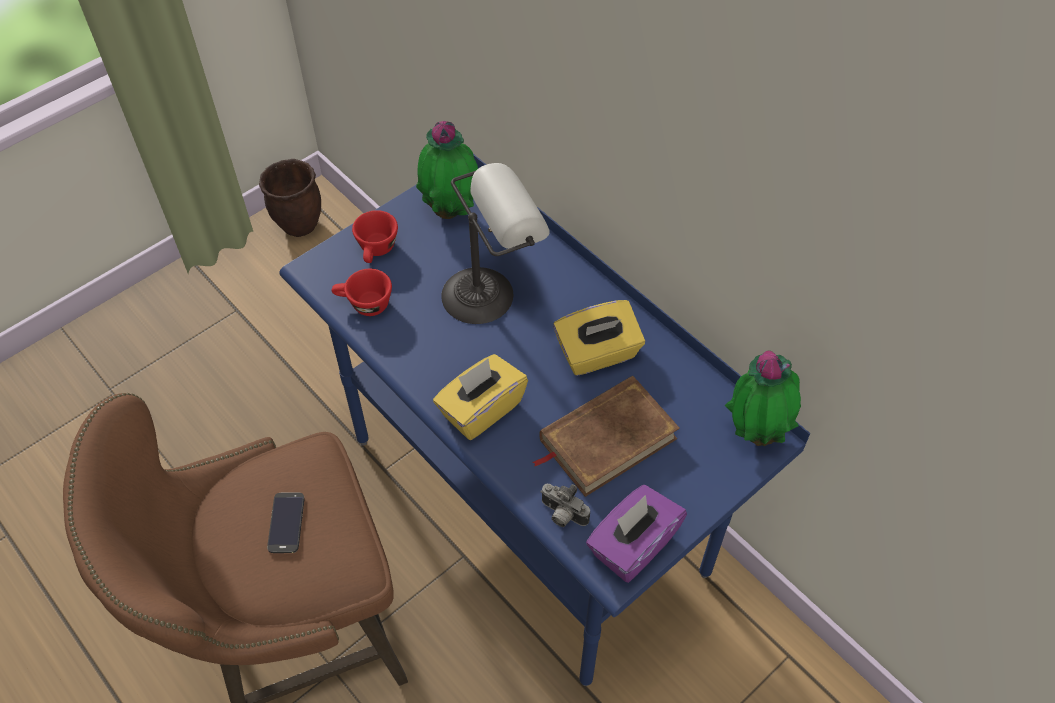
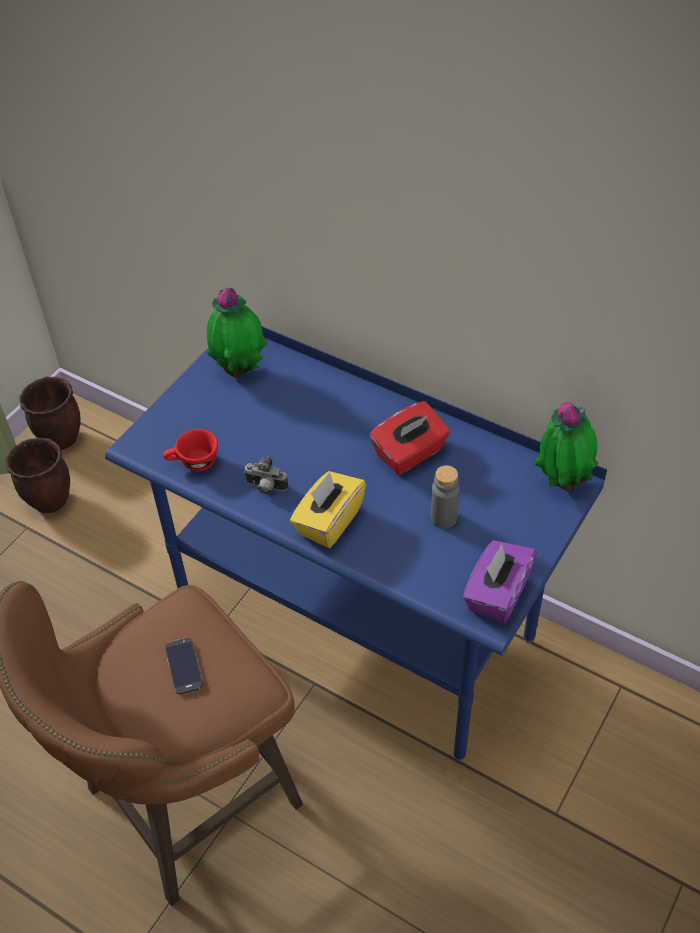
camera: 15 degrees left, 5 degrees down
red cup [352,210,398,263] -> none
table lamp [441,163,550,324] -> none
brown book [532,376,680,497] -> grey bottle [431,465,460,528]
camera [540,484,590,527] -> camera moved to [244,456,288,495]
yellow tissue box [553,300,645,376] -> red tissue box [370,401,450,475]
none -> brown planter [5,438,70,513]

